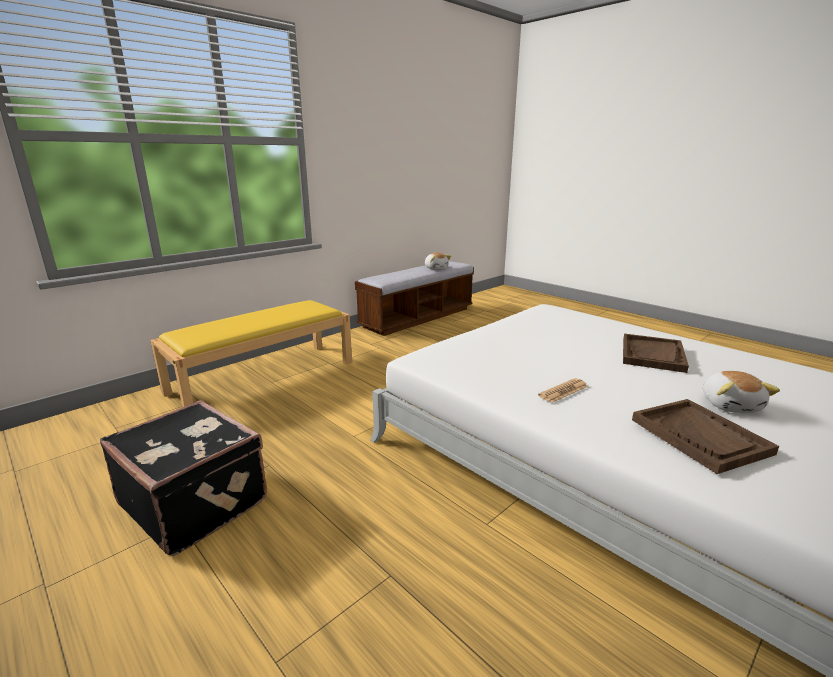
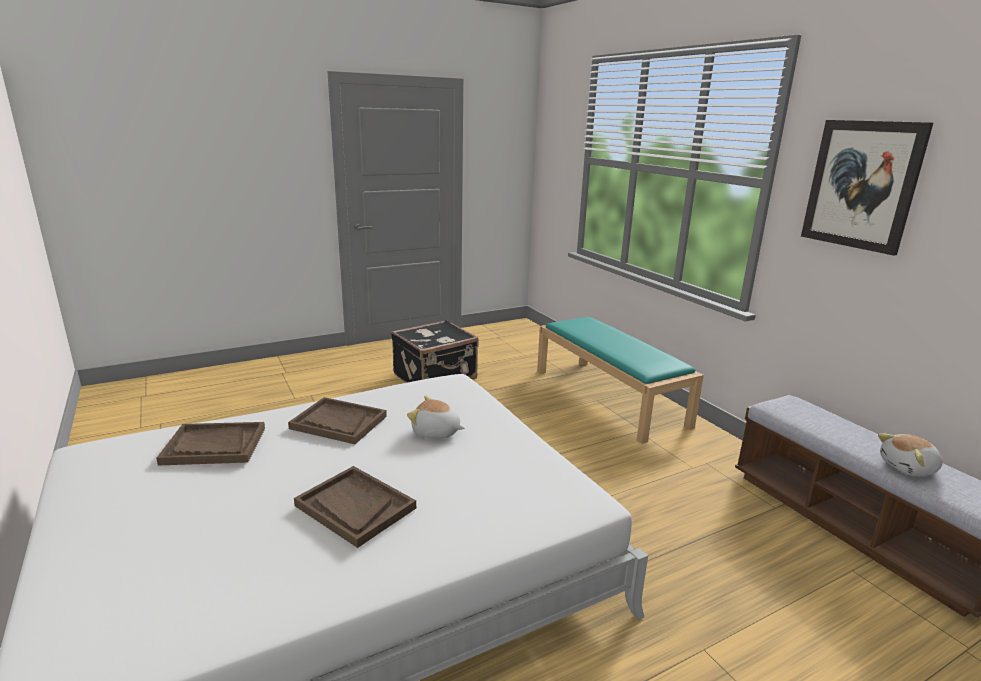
camera: 105 degrees right, 0 degrees up
yellow bench [150,300,352,407] -> turquoise bench [537,317,704,444]
newspaper [538,378,588,403] -> brown tray [288,397,387,444]
plush toy [703,371,780,413] -> plush toy moved to [407,396,465,439]
none -> picture [801,120,933,256]

